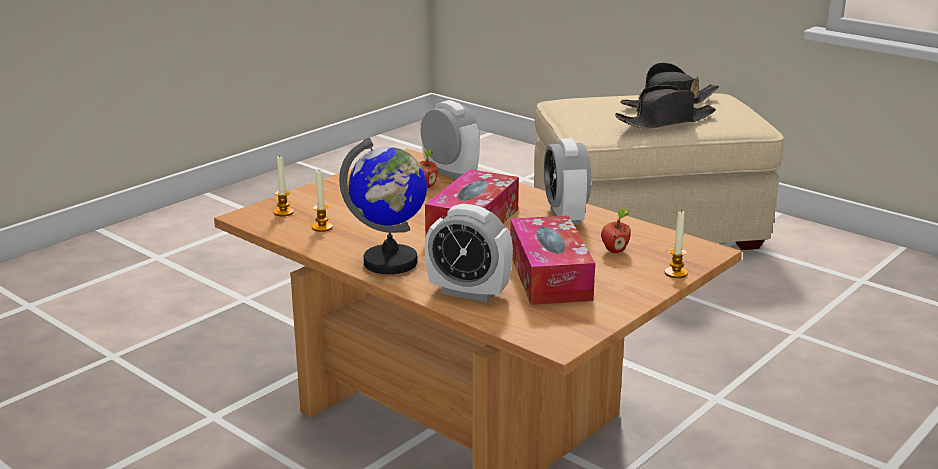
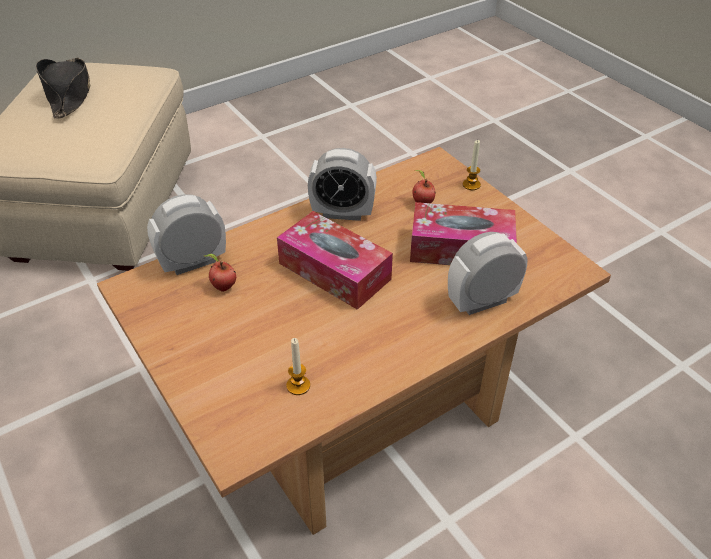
camera: 75 degrees left, 20 degrees up
candle [273,155,294,216] -> none
globe [339,138,427,274] -> none
alarm clock [425,204,513,302] -> alarm clock turned 150 degrees counterclockwise [448,232,528,315]
black hat [615,85,716,129] -> none

